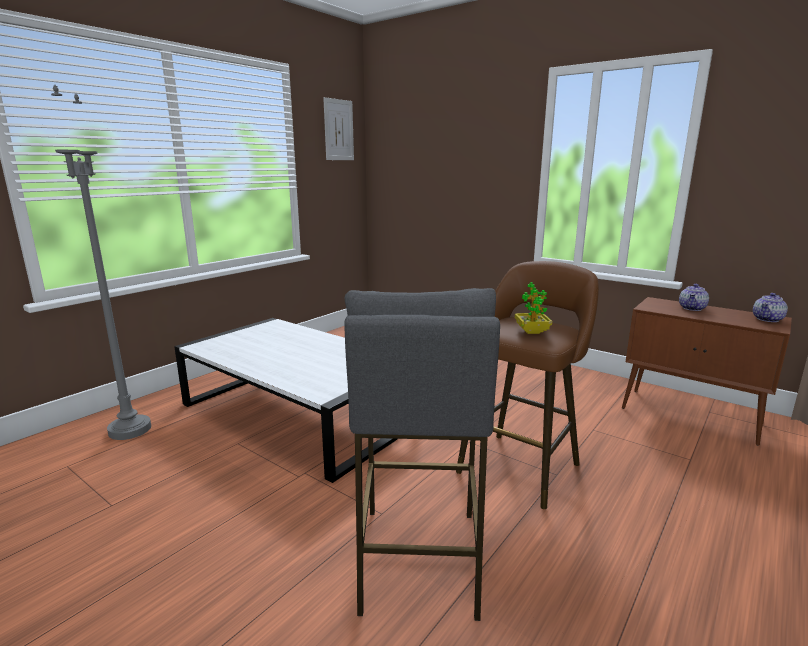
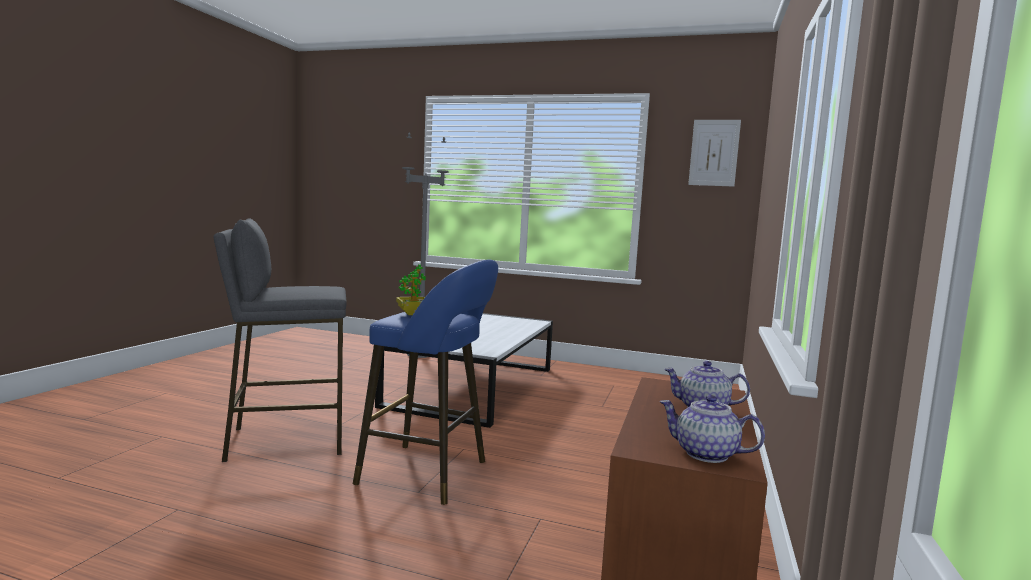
camera: 70 degrees right, 10 degrees down
brown stool [456,261,599,509] -> blue stool [353,260,498,505]

